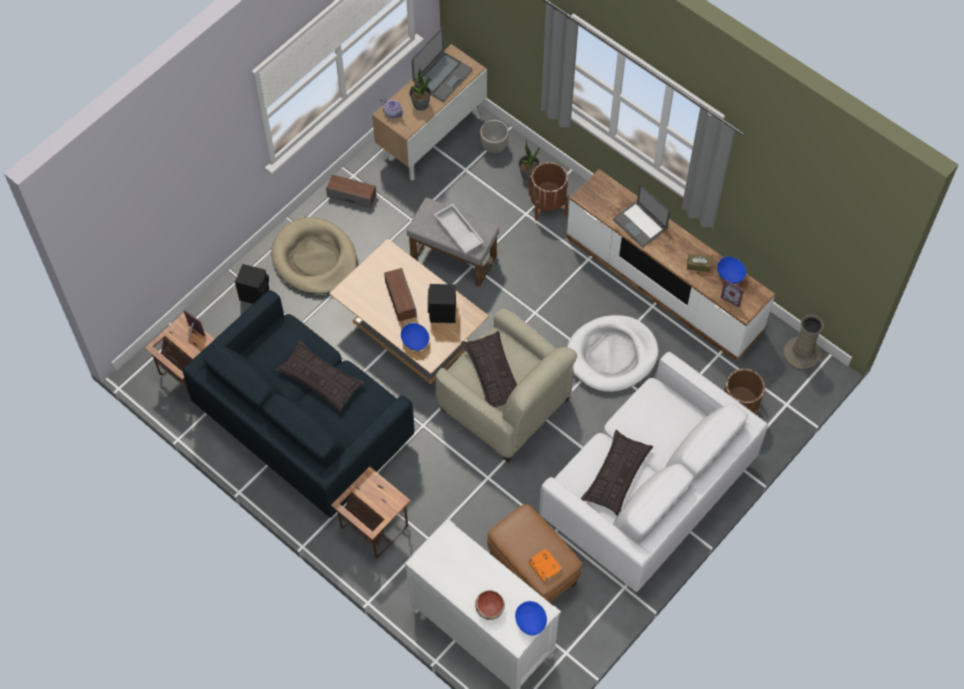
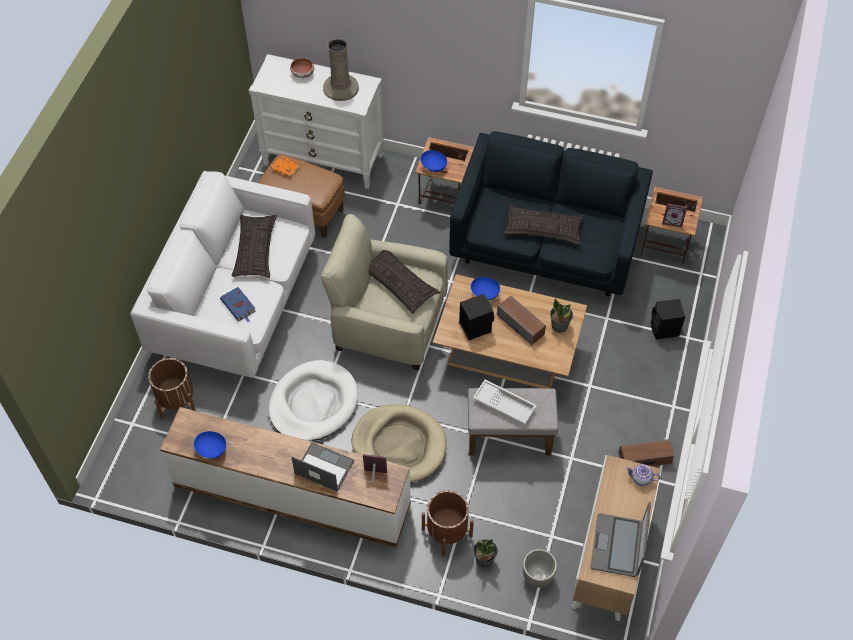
camera: 155 degrees right, 5 degrees down
beige dog bed [271,217,357,295] -> beige dog bed moved to [352,404,447,483]
potted plant [409,68,431,111] -> potted plant moved to [550,299,573,333]
blue bowl [515,601,547,636] -> blue bowl moved to [421,150,447,172]
brown tissue box [687,254,712,272] -> none
picture frame [720,280,744,308] -> picture frame moved to [363,454,387,482]
beige vase [783,315,824,370] -> beige vase moved to [323,37,359,101]
none -> blue book [220,287,256,322]

